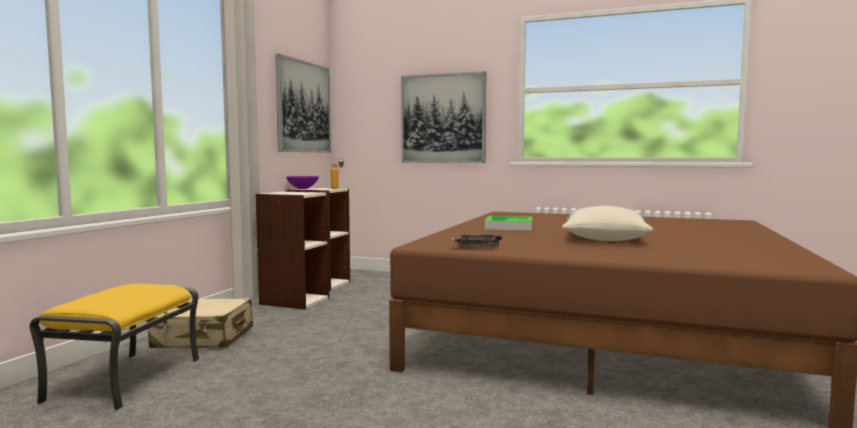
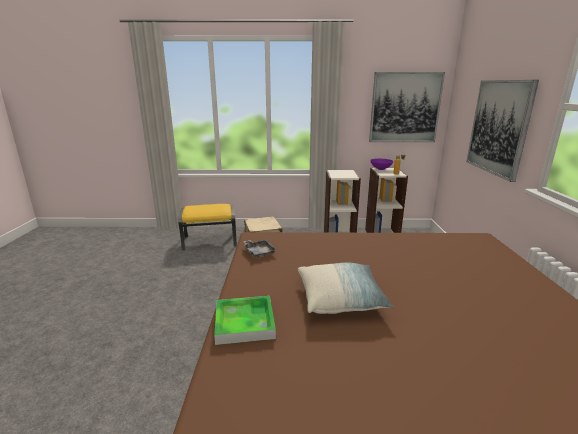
camera: 70 degrees right, 15 degrees up
tray [485,216,532,231] -> tray moved to [214,296,276,345]

